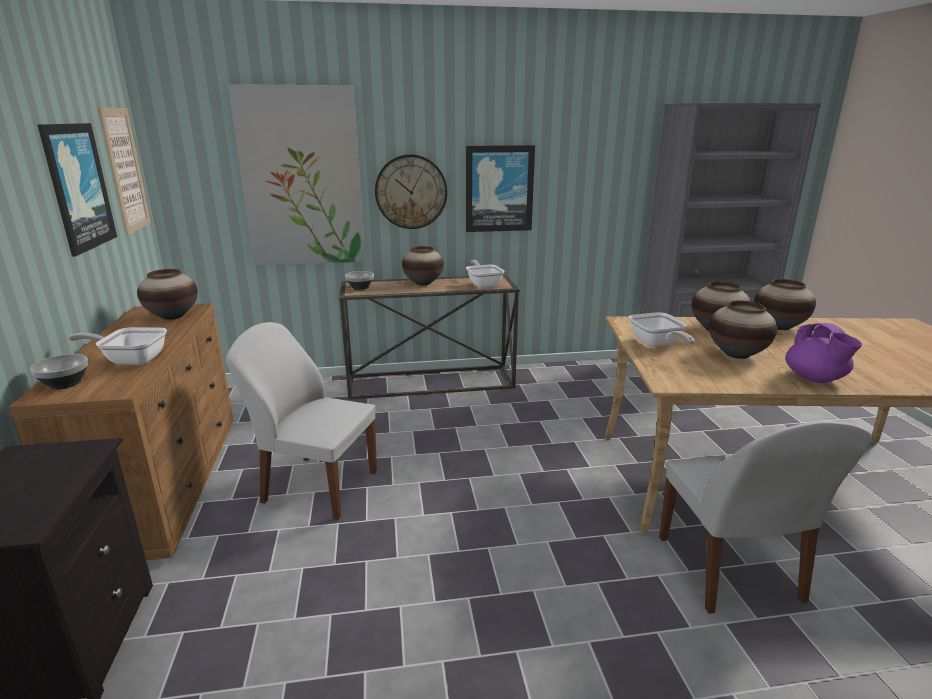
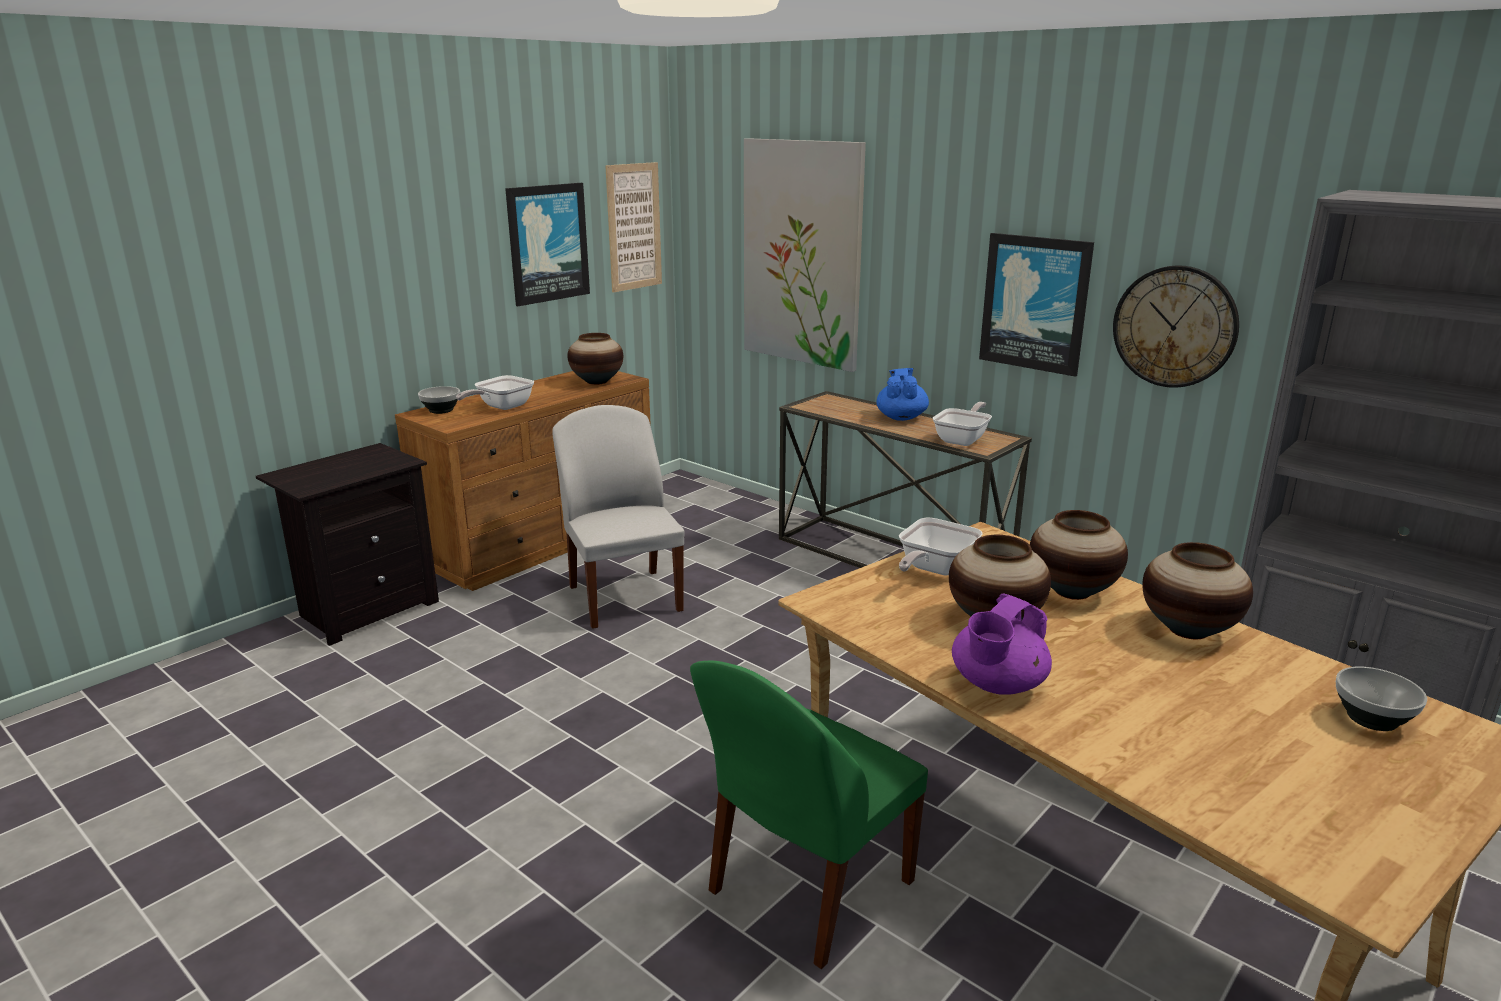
camera: 50 degrees right, 0 degrees up
frying pan [68,327,167,365] -> frying pan turned 105 degrees counterclockwise [456,375,534,410]
bowl [345,271,374,290] -> bowl moved to [1336,667,1427,731]
wall clock [375,154,447,229] -> wall clock moved to [1113,265,1239,387]
vase [402,246,444,285] -> blue teapot [876,368,929,421]
white chair [659,421,873,614] -> green chair [690,661,928,969]

